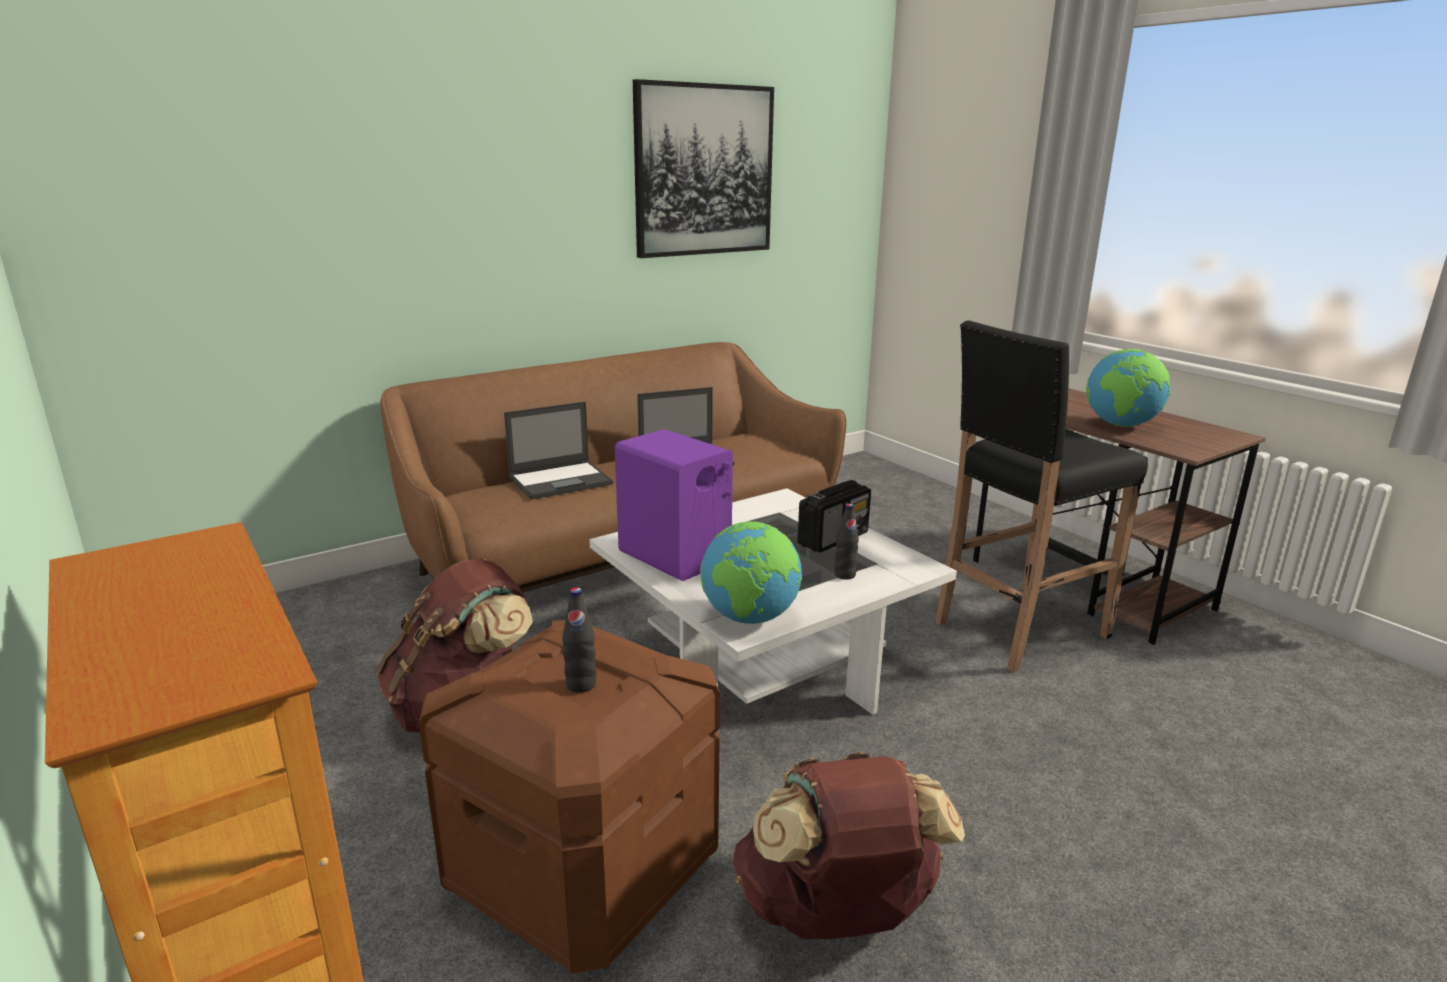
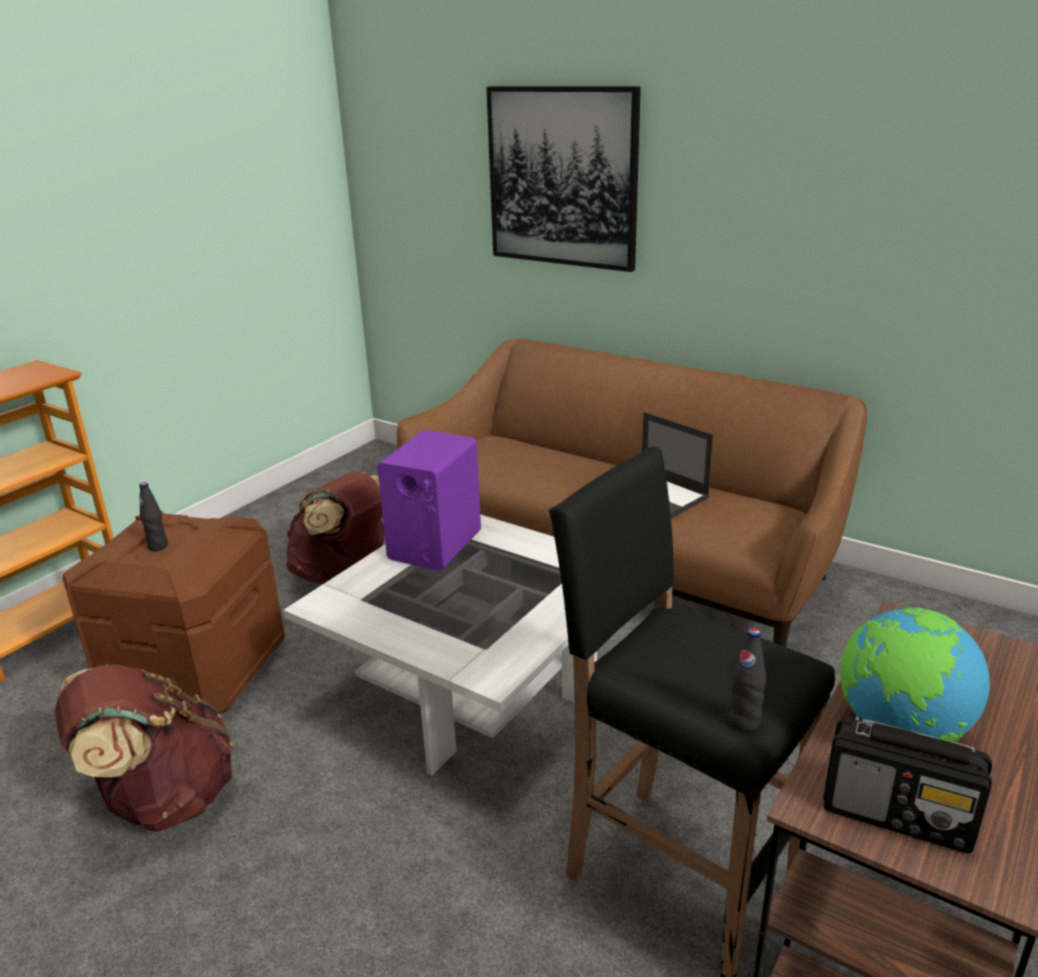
camera: 70 degrees right, 5 degrees up
laptop [504,401,613,500] -> none
picture [633,79,774,258] -> picture moved to [486,86,641,272]
globe [700,521,802,624] -> none
radio [797,480,871,553] -> radio moved to [824,716,992,853]
black bottle [835,504,859,580] -> black bottle moved to [729,628,766,732]

